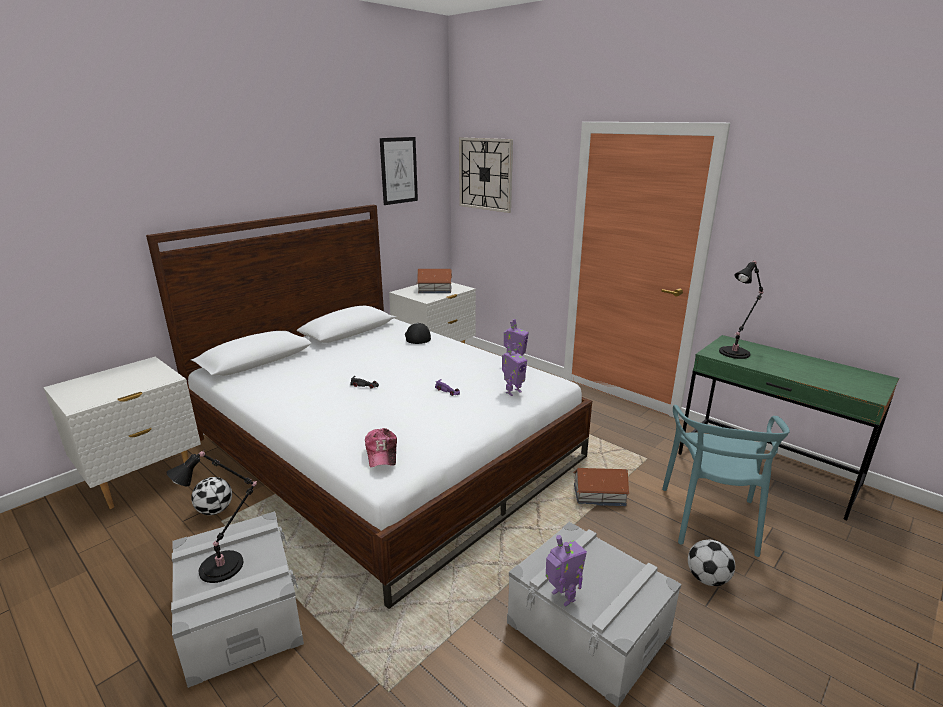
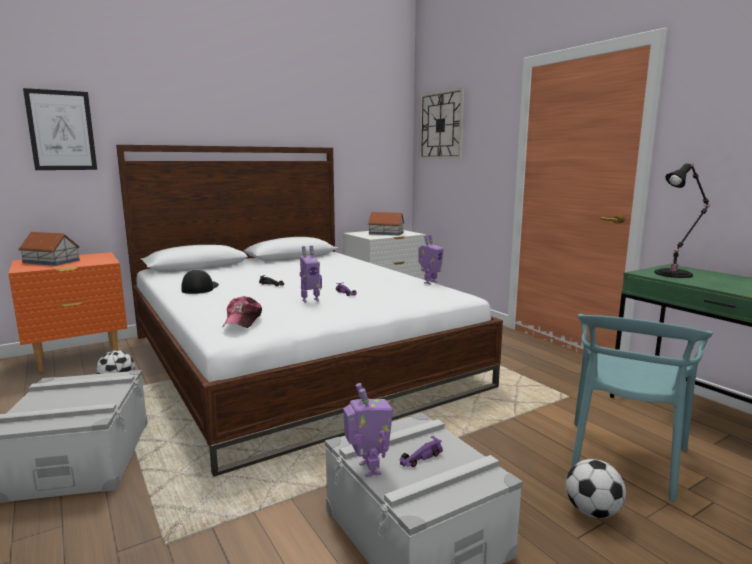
camera: 15 degrees right, 10 degrees down
white nightstand [43,357,201,509] -> orange nightstand [8,252,127,372]
black table lamp [167,449,257,583] -> none
picture [380,137,418,205] -> picture moved to [23,88,97,170]
cap [405,323,431,344] -> cap moved to [181,269,219,294]
toy robot [502,343,527,396] -> toy robot moved to [300,246,322,303]
toy house [573,468,630,506] -> toy house moved to [19,232,80,266]
none -> purple toy car [400,436,443,467]

